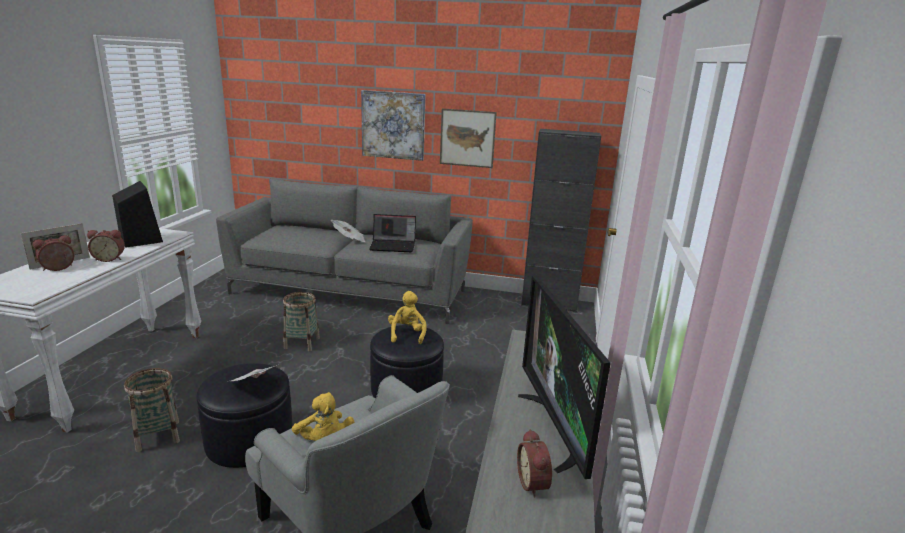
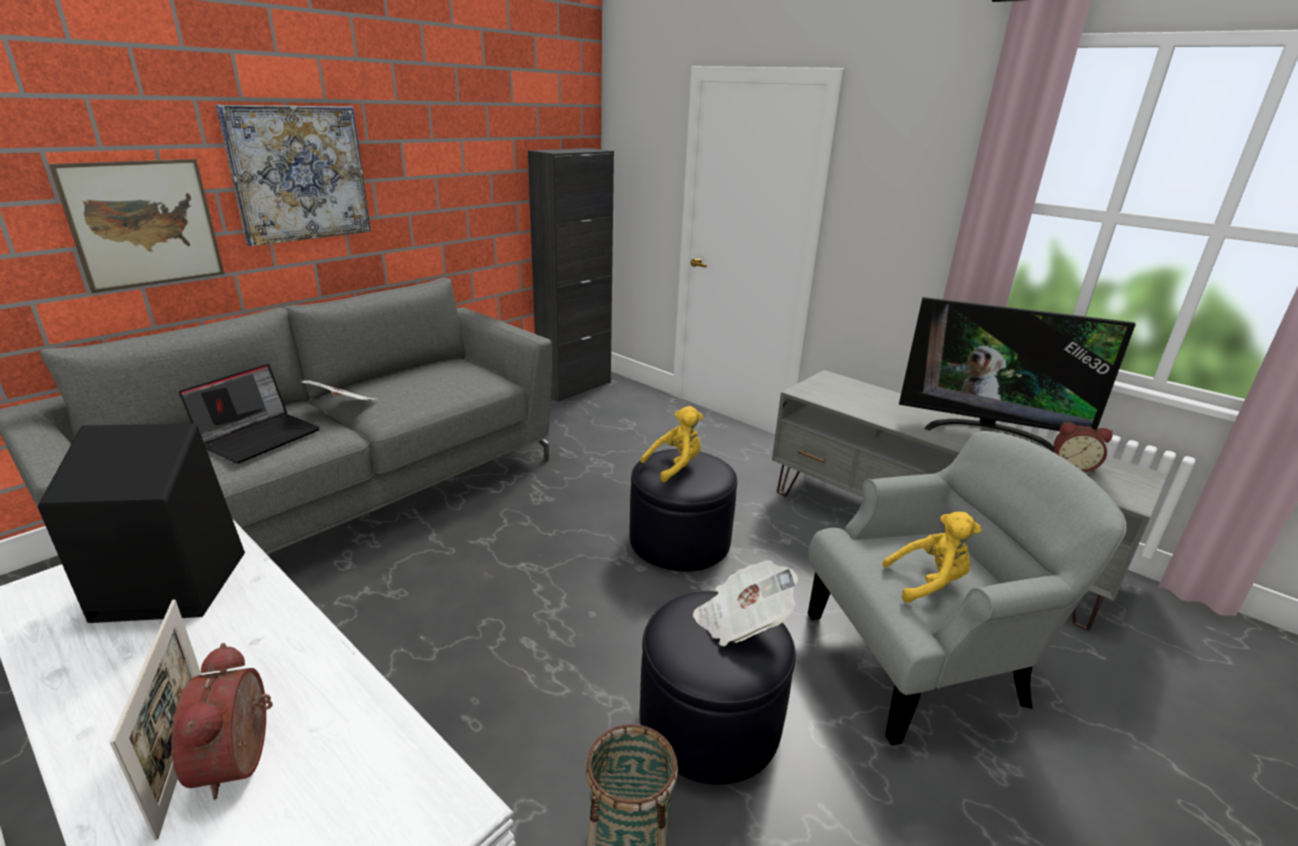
camera: 60 degrees left, 5 degrees up
alarm clock [87,230,125,262] -> none
basket [283,292,320,351] -> none
laptop [369,214,416,252] -> laptop moved to [179,364,320,464]
yellow plush toy [388,291,427,344] -> yellow plush toy turned 120 degrees clockwise [641,406,703,482]
picture [440,108,497,168] -> picture moved to [49,159,224,293]

